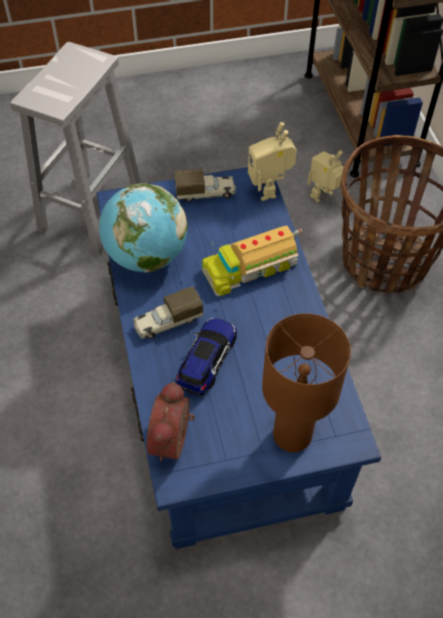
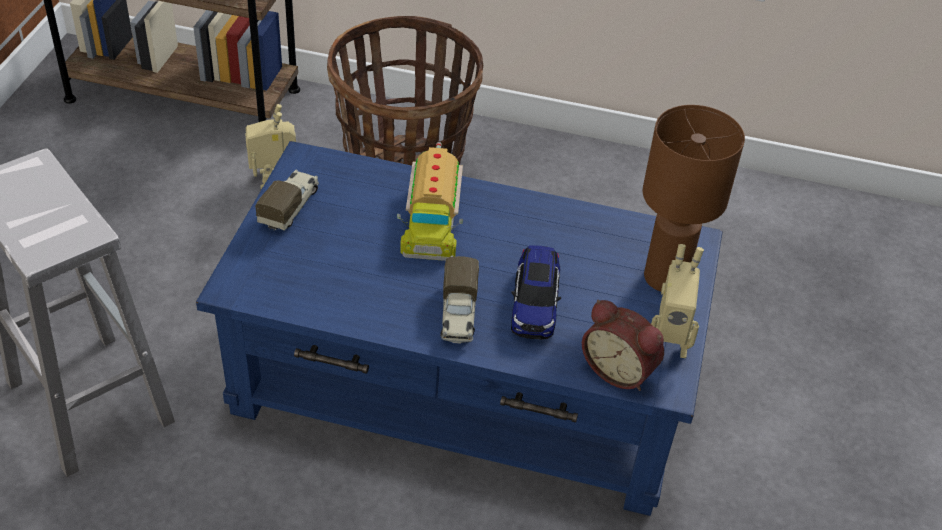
camera: 65 degrees left, 10 degrees down
globe [99,183,188,273] -> none
toy car [176,318,237,396] -> toy car turned 135 degrees counterclockwise [511,245,561,340]
toy robot [248,122,297,201] -> toy robot moved to [651,244,704,358]

